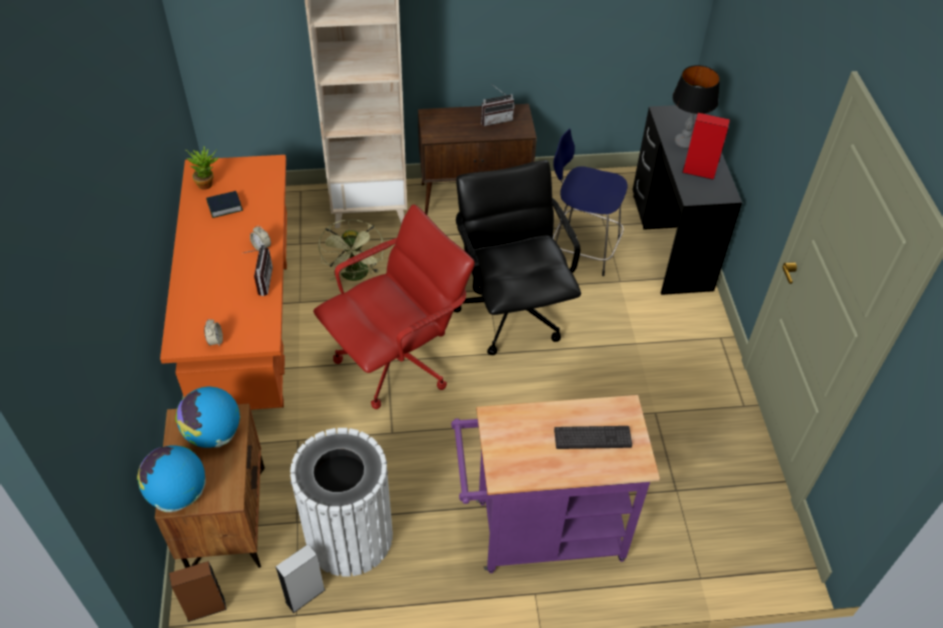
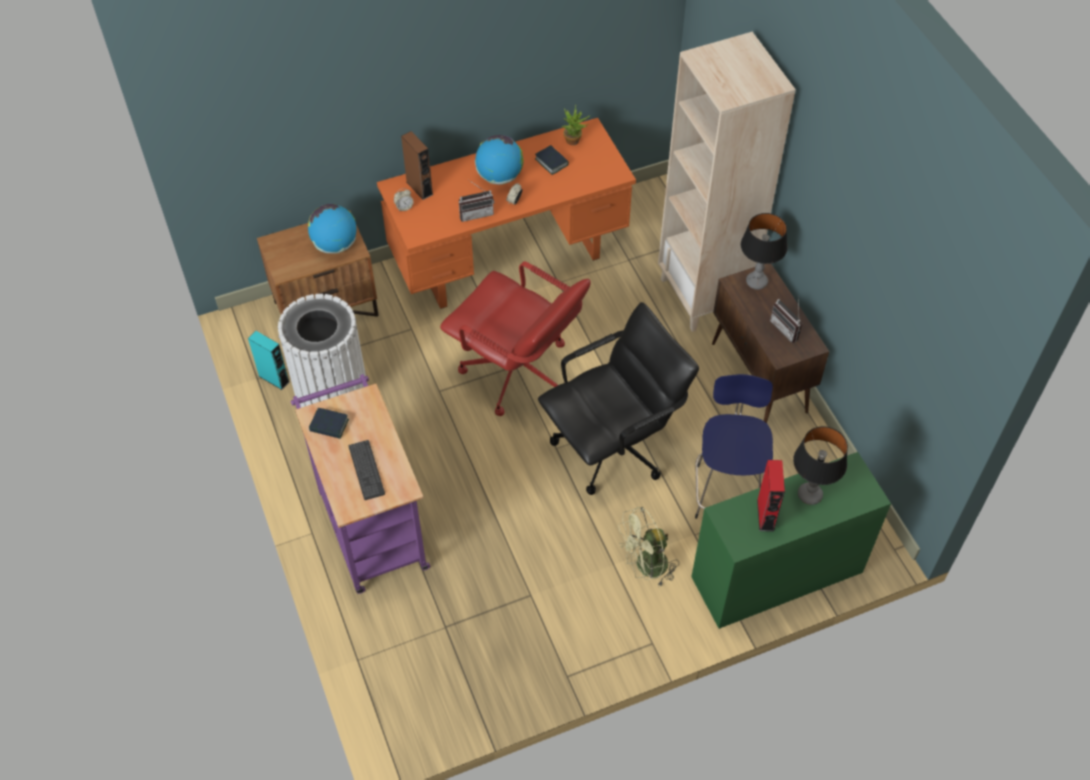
camera: 75 degrees right, 5 degrees up
globe [137,445,206,512] -> globe moved to [475,135,524,185]
brown speaker [169,561,227,622] -> brown speaker moved to [401,131,433,200]
grey speaker [275,544,325,613] -> turquoise speaker [248,331,289,390]
green fan [318,219,384,281] -> green fan moved to [618,507,679,588]
black desk [633,105,742,295] -> green desk [691,452,891,629]
none -> book [309,408,349,439]
none -> table lamp [741,213,787,290]

